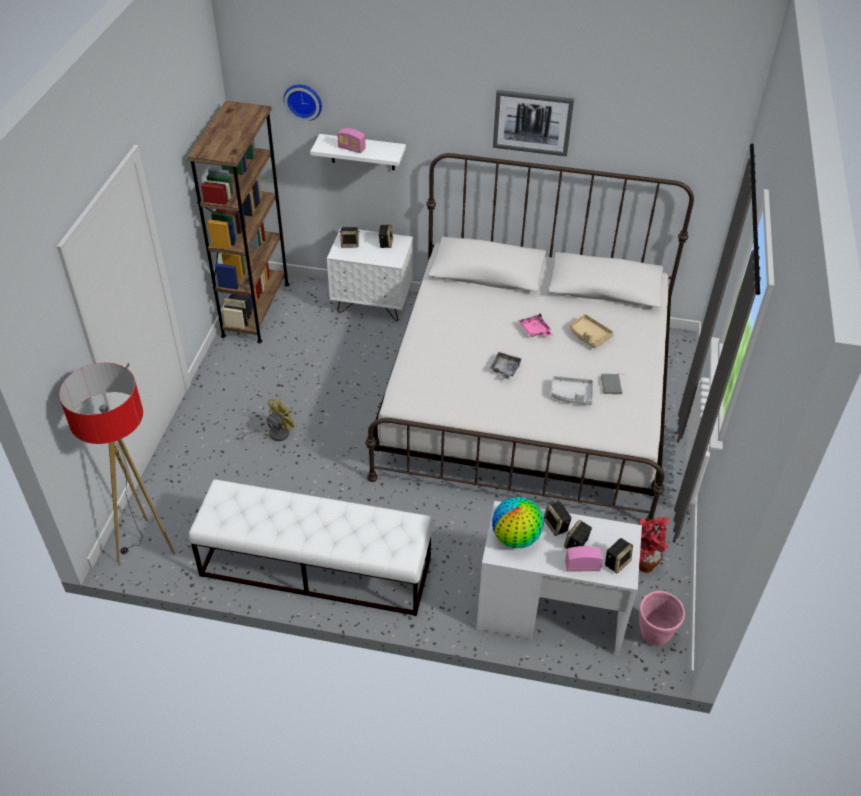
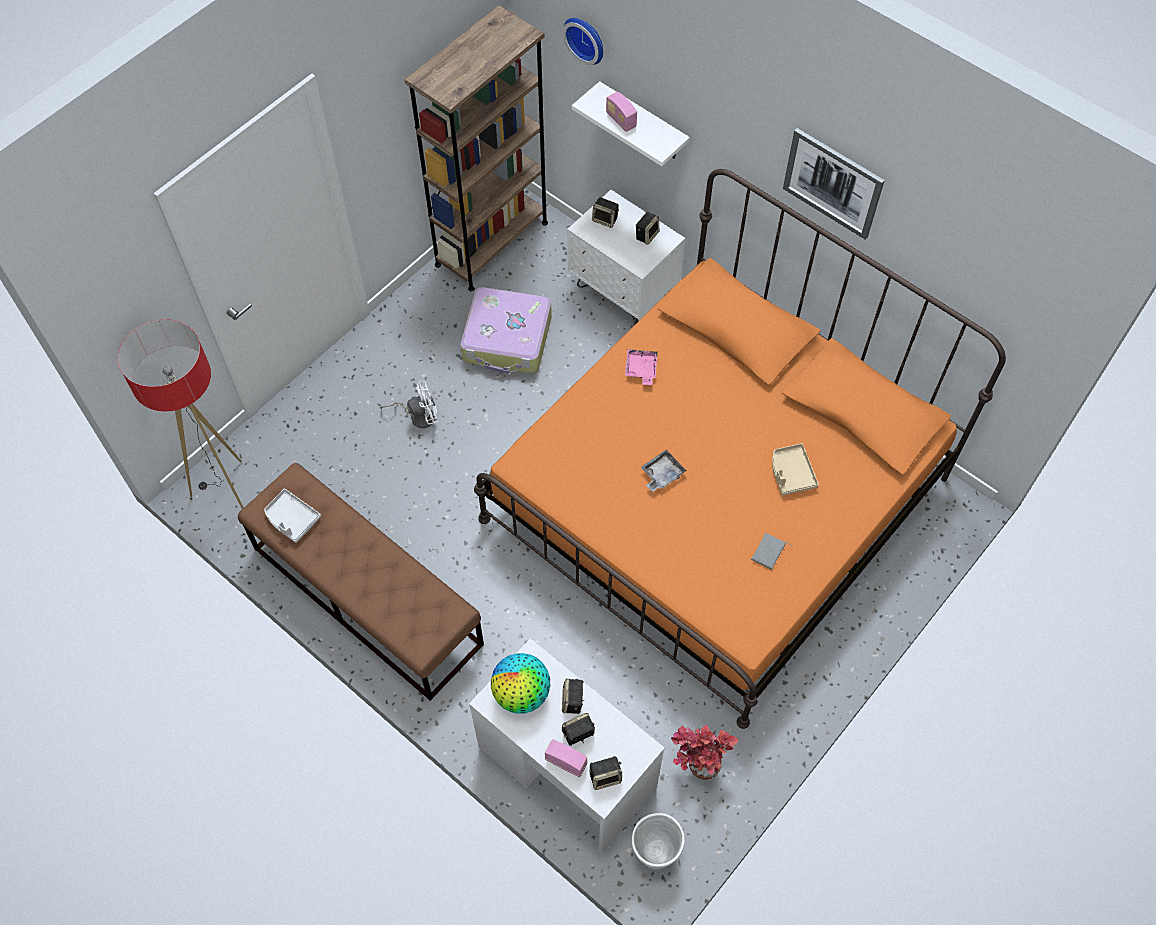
camera: 30 degrees right, 15 degrees up
white bench [189,479,433,616] -> brown bench [238,463,484,701]
yellow fan [241,398,298,441] -> white fan [380,381,439,428]
white bed [365,153,694,527] -> orange bed [474,169,1006,729]
pink tray [518,313,553,337] -> pink tray moved to [625,349,658,385]
grey tray [551,376,593,405] -> grey tray moved to [264,489,321,543]
pink planter [639,591,685,646] -> white planter [632,813,685,869]
none -> suitcase [461,287,552,374]

